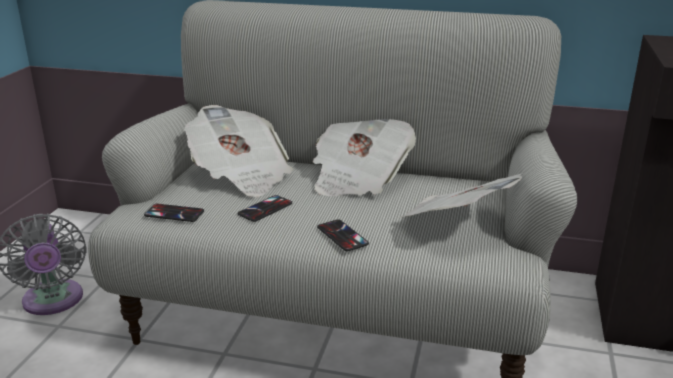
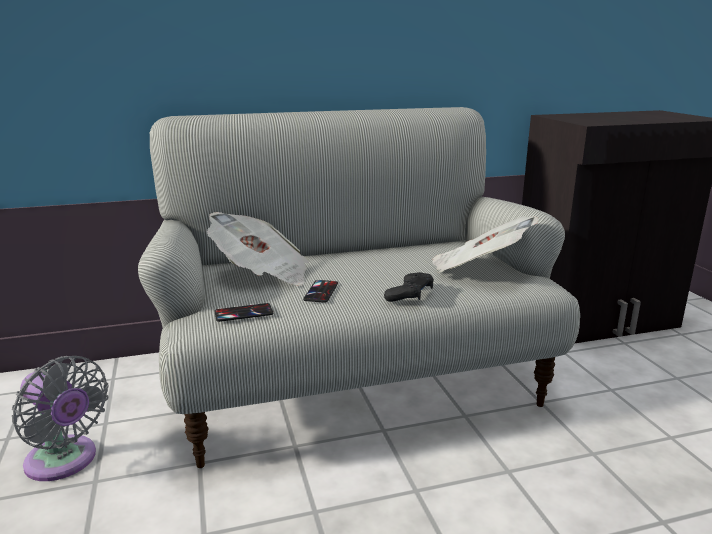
camera: 30 degrees left, 5 degrees down
newspaper [313,119,416,196] -> none
phone [317,219,369,251] -> black game controller [384,272,434,302]

